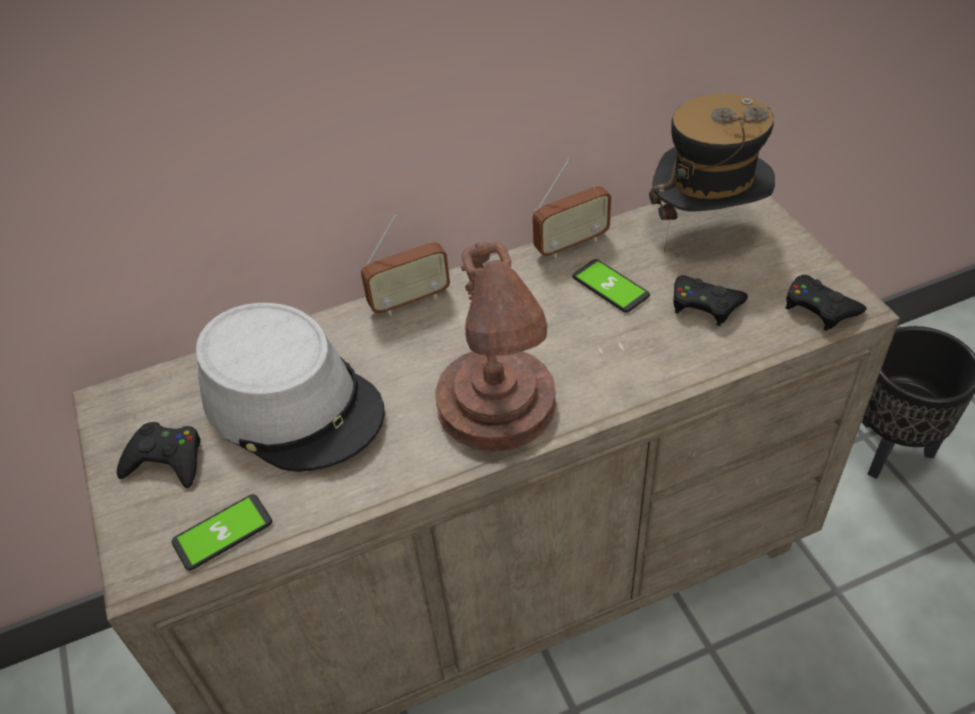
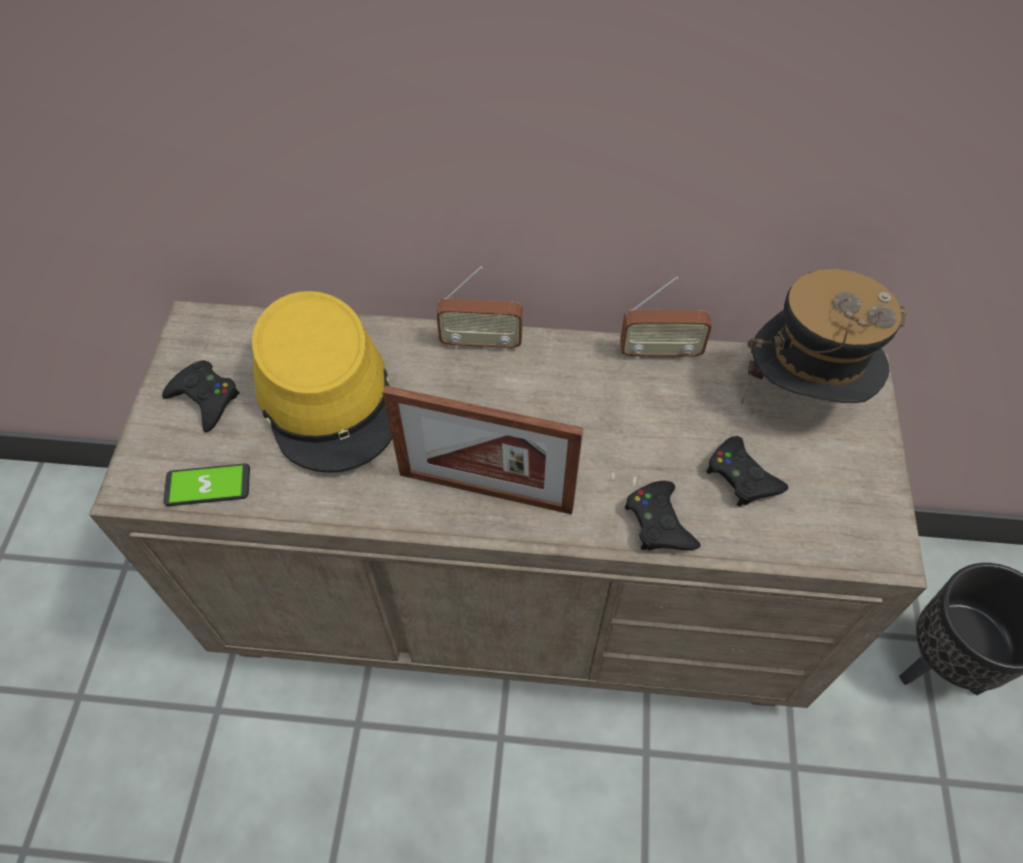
camera: 25 degrees right, 10 degrees up
grey hat [196,303,385,472] -> yellow hat [252,291,392,473]
brown table lamp [435,242,556,452] -> picture frame [383,386,583,515]
phone [572,259,650,313] -> none
black game controller [786,275,867,331] -> black game controller moved to [625,481,700,550]

